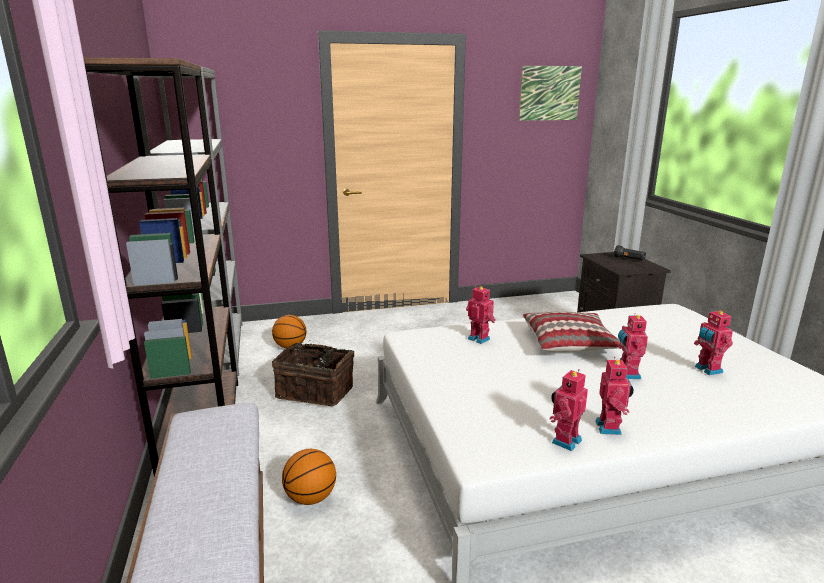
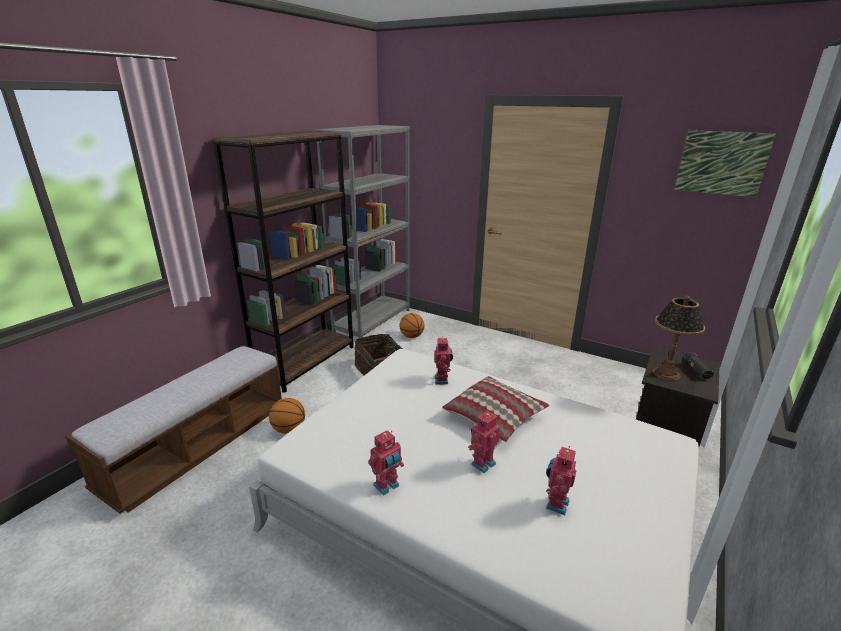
camera: 45 degrees right, 5 degrees up
toy robot [550,369,588,451] -> none
none -> table lamp [653,296,706,381]

